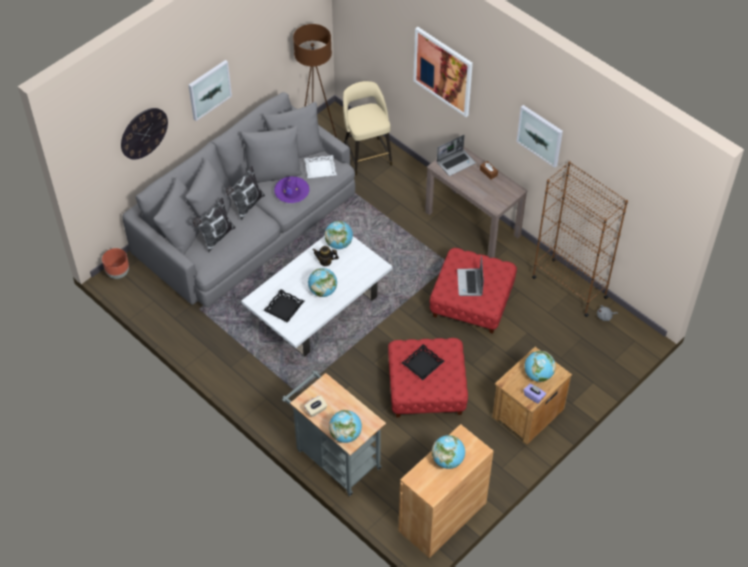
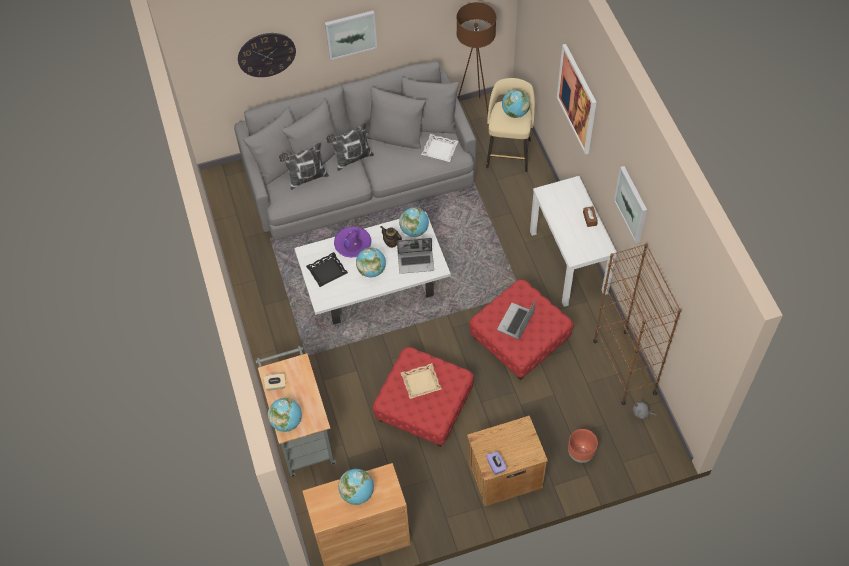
camera: 30 degrees right, 5 degrees up
brown planter [102,248,129,279] -> brown planter moved to [568,429,598,463]
purple hat [274,176,309,203] -> purple hat moved to [334,226,371,258]
black tray [402,344,444,380] -> beige tray [401,363,442,399]
brown console table [425,147,527,258] -> white console table [530,176,617,307]
laptop [437,135,476,176] -> laptop moved to [397,238,434,274]
globe [525,351,556,382] -> globe moved to [502,89,530,118]

